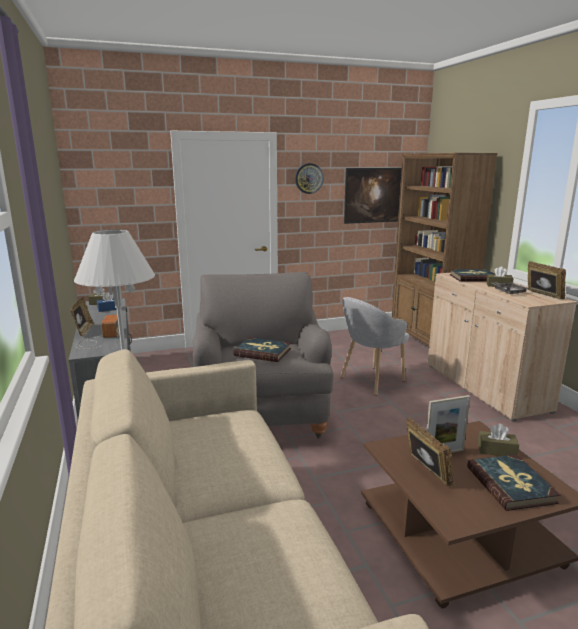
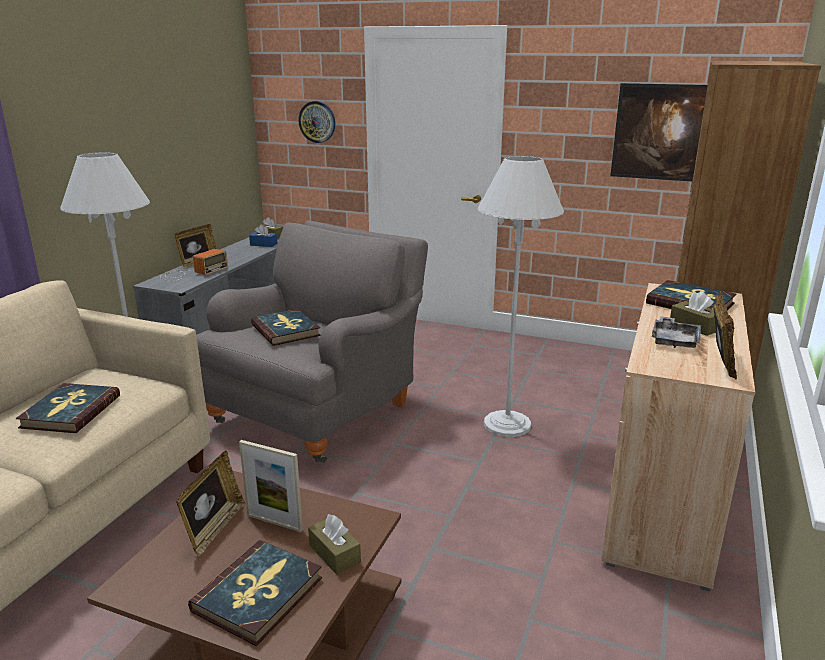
camera: 40 degrees right, 5 degrees up
wall clock [295,163,323,194] -> wall clock moved to [298,101,335,143]
grey armchair [340,297,409,395] -> white floor lamp [478,155,564,437]
none -> book [16,383,120,433]

